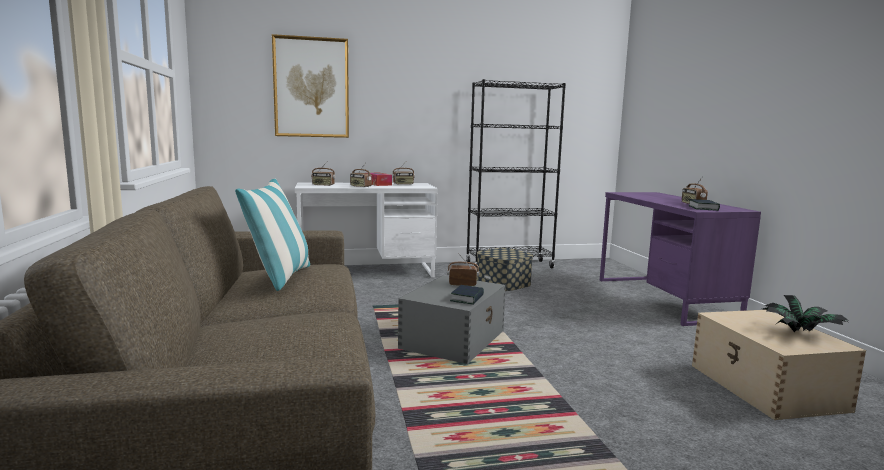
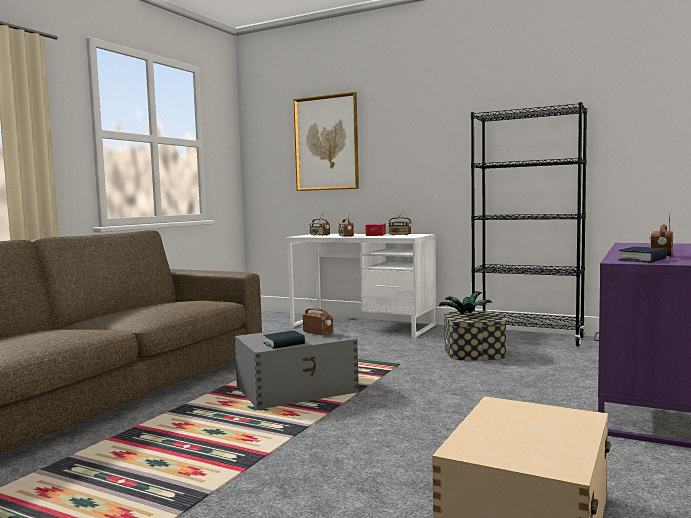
camera: 40 degrees right, 5 degrees down
pillow [235,178,310,291] -> none
potted plant [763,295,849,332] -> potted plant moved to [439,291,493,314]

